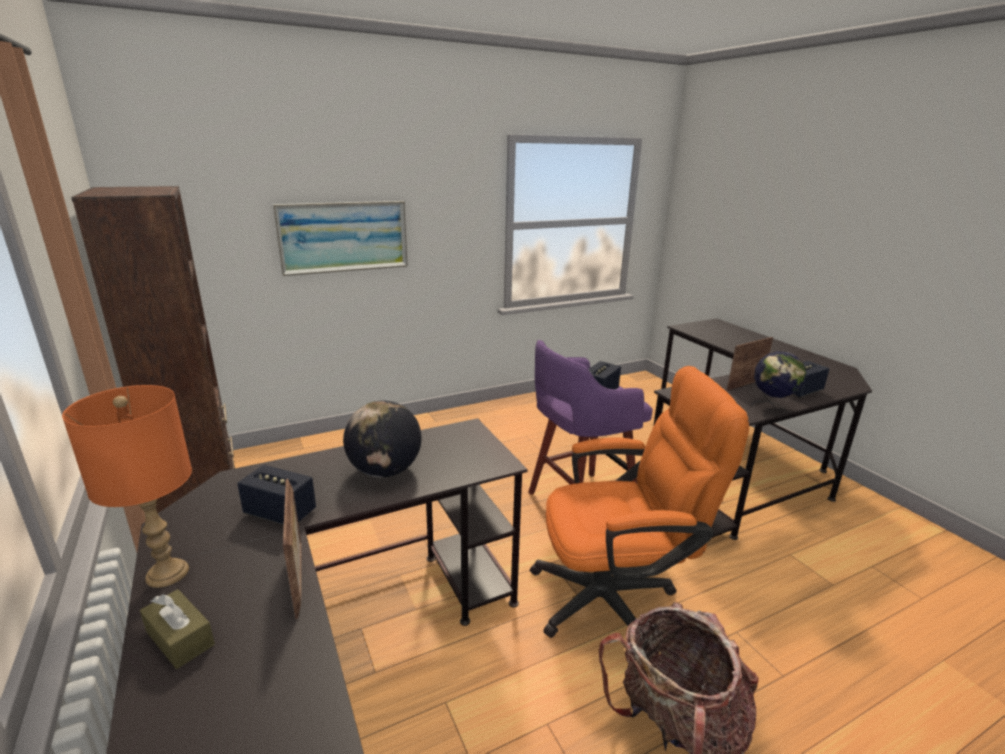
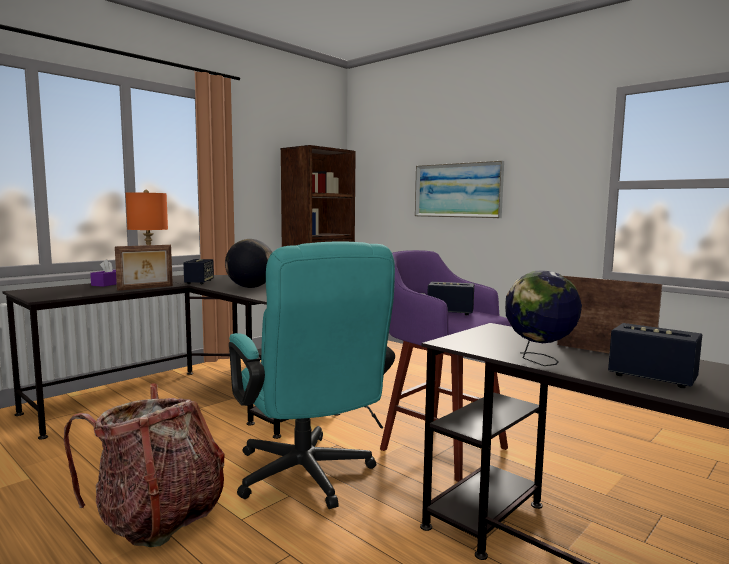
camera: 70 degrees right, 15 degrees down
brown tissue box [140,589,215,669] -> purple tissue box [90,259,117,287]
orange office chair [530,366,749,638] -> turquoise office chair [229,241,395,509]

